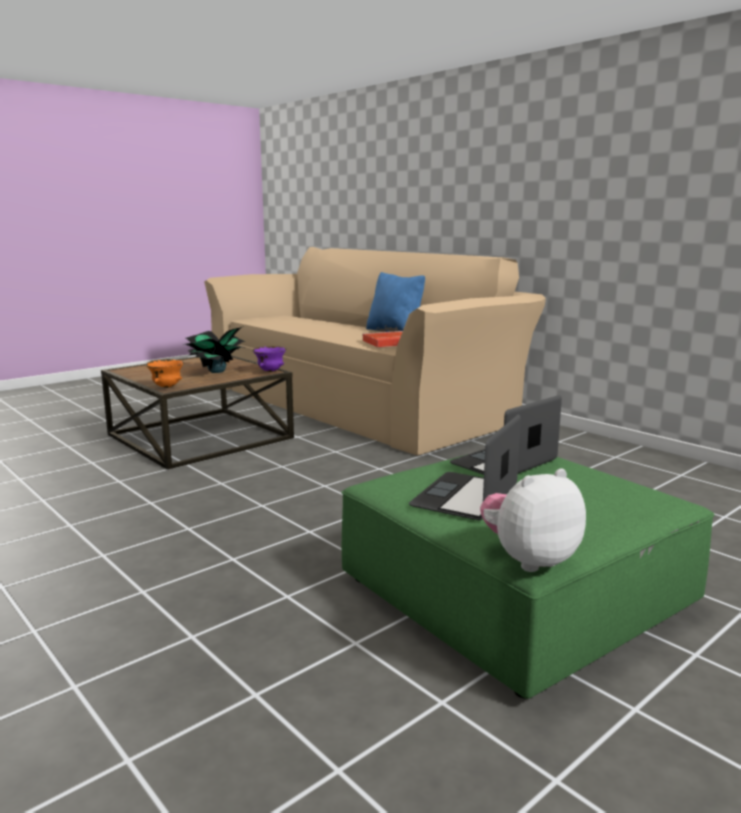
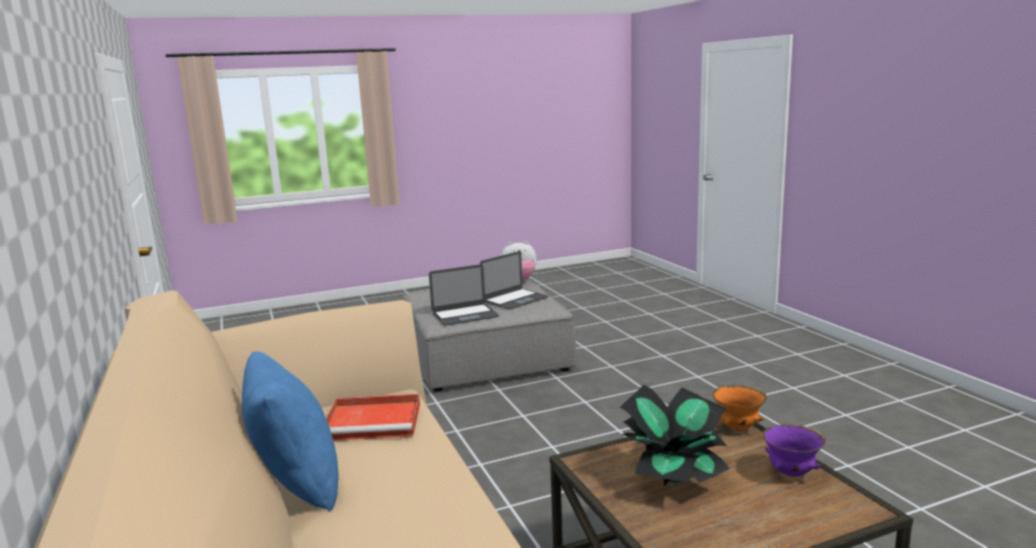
camera: 160 degrees left, 0 degrees up
purple bowl [252,346,286,372] -> purple bowl moved to [763,424,826,477]
green ottoman [342,454,714,699] -> grey ottoman [403,279,576,392]

